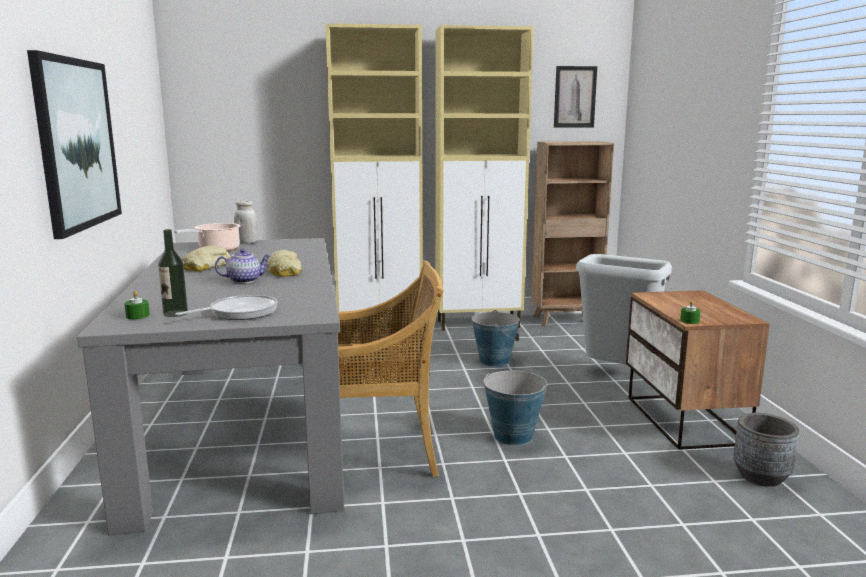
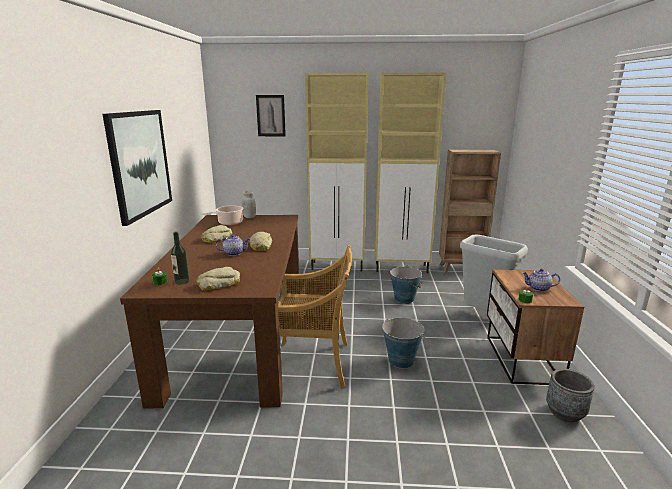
camera: 10 degrees right, 5 degrees up
grey dining table [77,238,344,535] -> brown dining table [120,215,299,408]
frying pan [175,295,277,320] -> bread [197,267,240,291]
picture [554,66,597,127] -> picture moved to [256,95,286,136]
none -> teapot [522,268,560,292]

